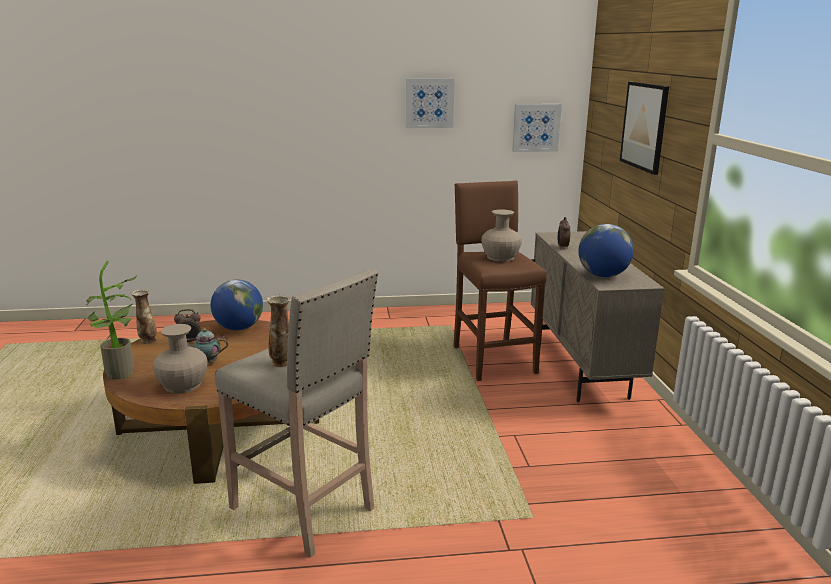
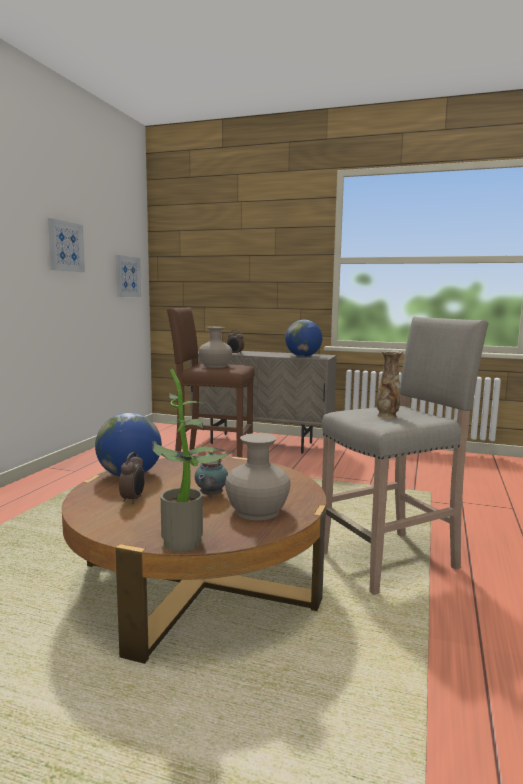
camera: 65 degrees left, 10 degrees down
vase [131,289,157,344] -> none
picture [620,82,669,175] -> none

